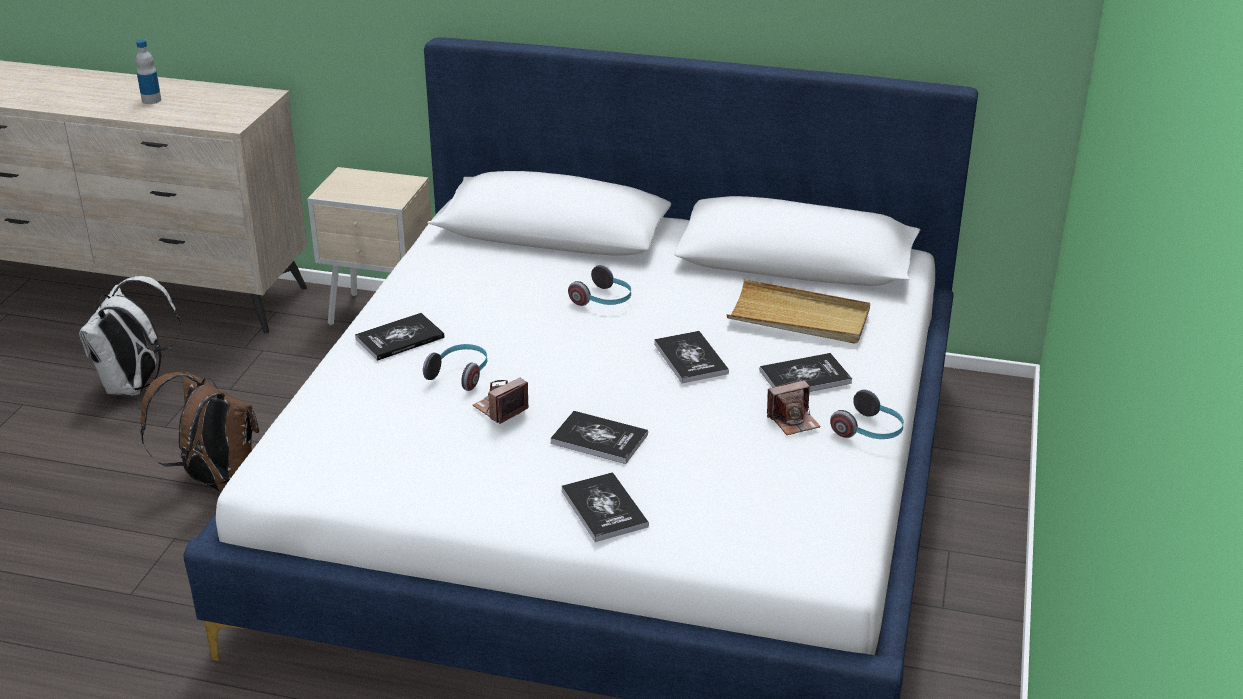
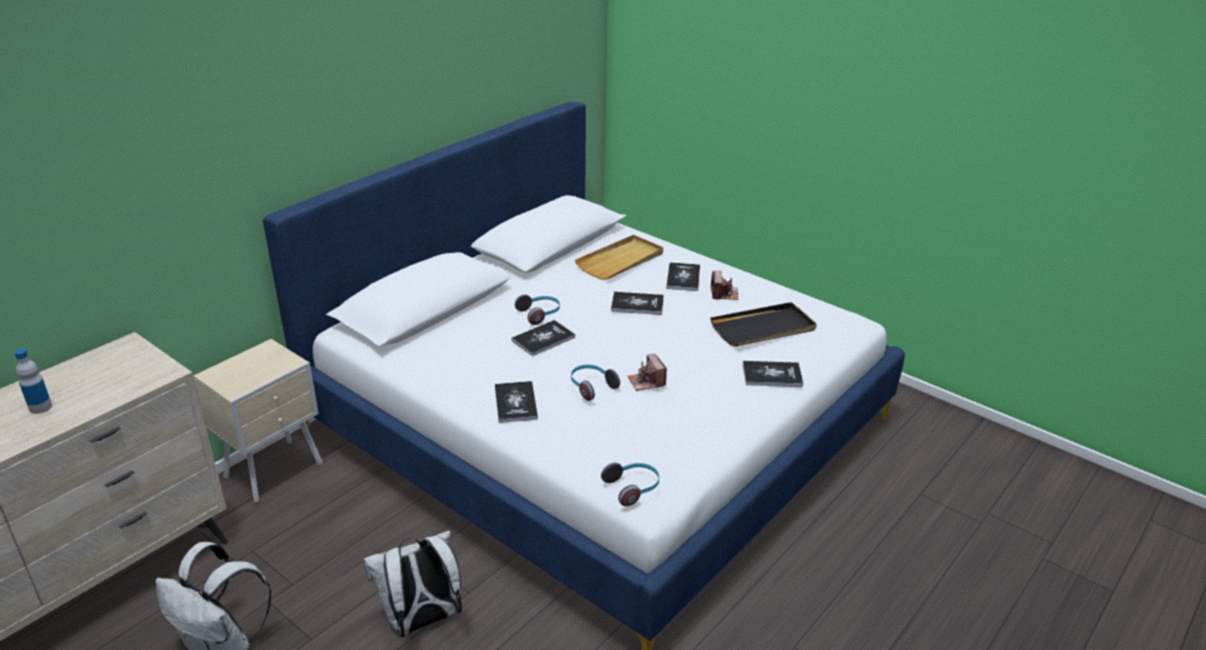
camera: 65 degrees left, 0 degrees up
brown backpack [140,372,259,492] -> white backpack [363,530,462,637]
book [550,411,648,464] -> book moved to [512,320,575,356]
headphones [830,390,904,439] -> headphones moved to [601,463,659,506]
none -> black tray [710,302,817,347]

